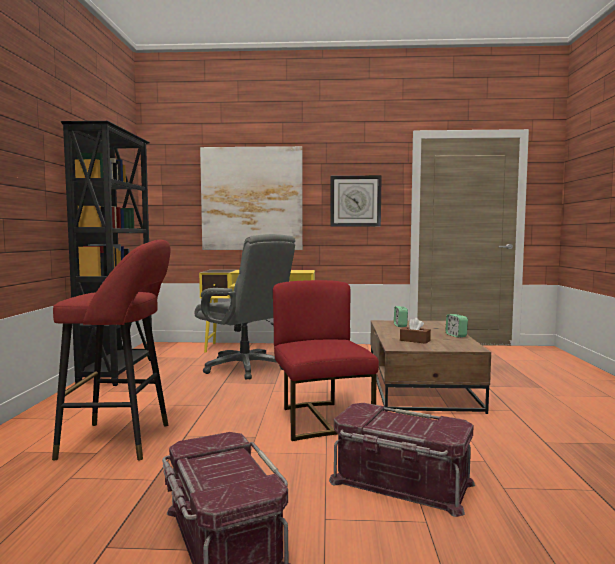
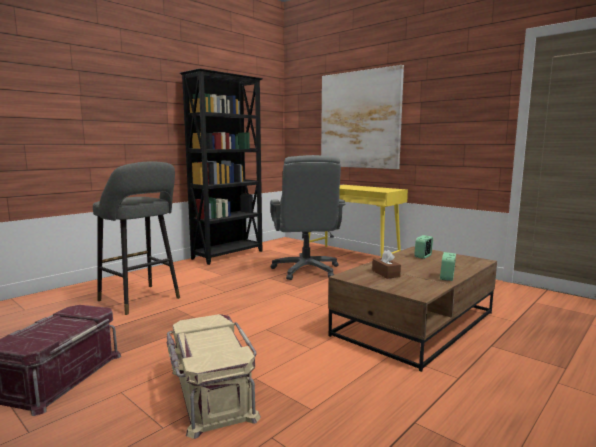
camera: 40 degrees right, 5 degrees up
red stool [52,240,171,461] -> grey stool [93,161,180,315]
red chair [273,280,379,441] -> none
red storage box [329,403,475,517] -> beige storage box [167,314,261,439]
wall clock [330,175,382,227] -> none

